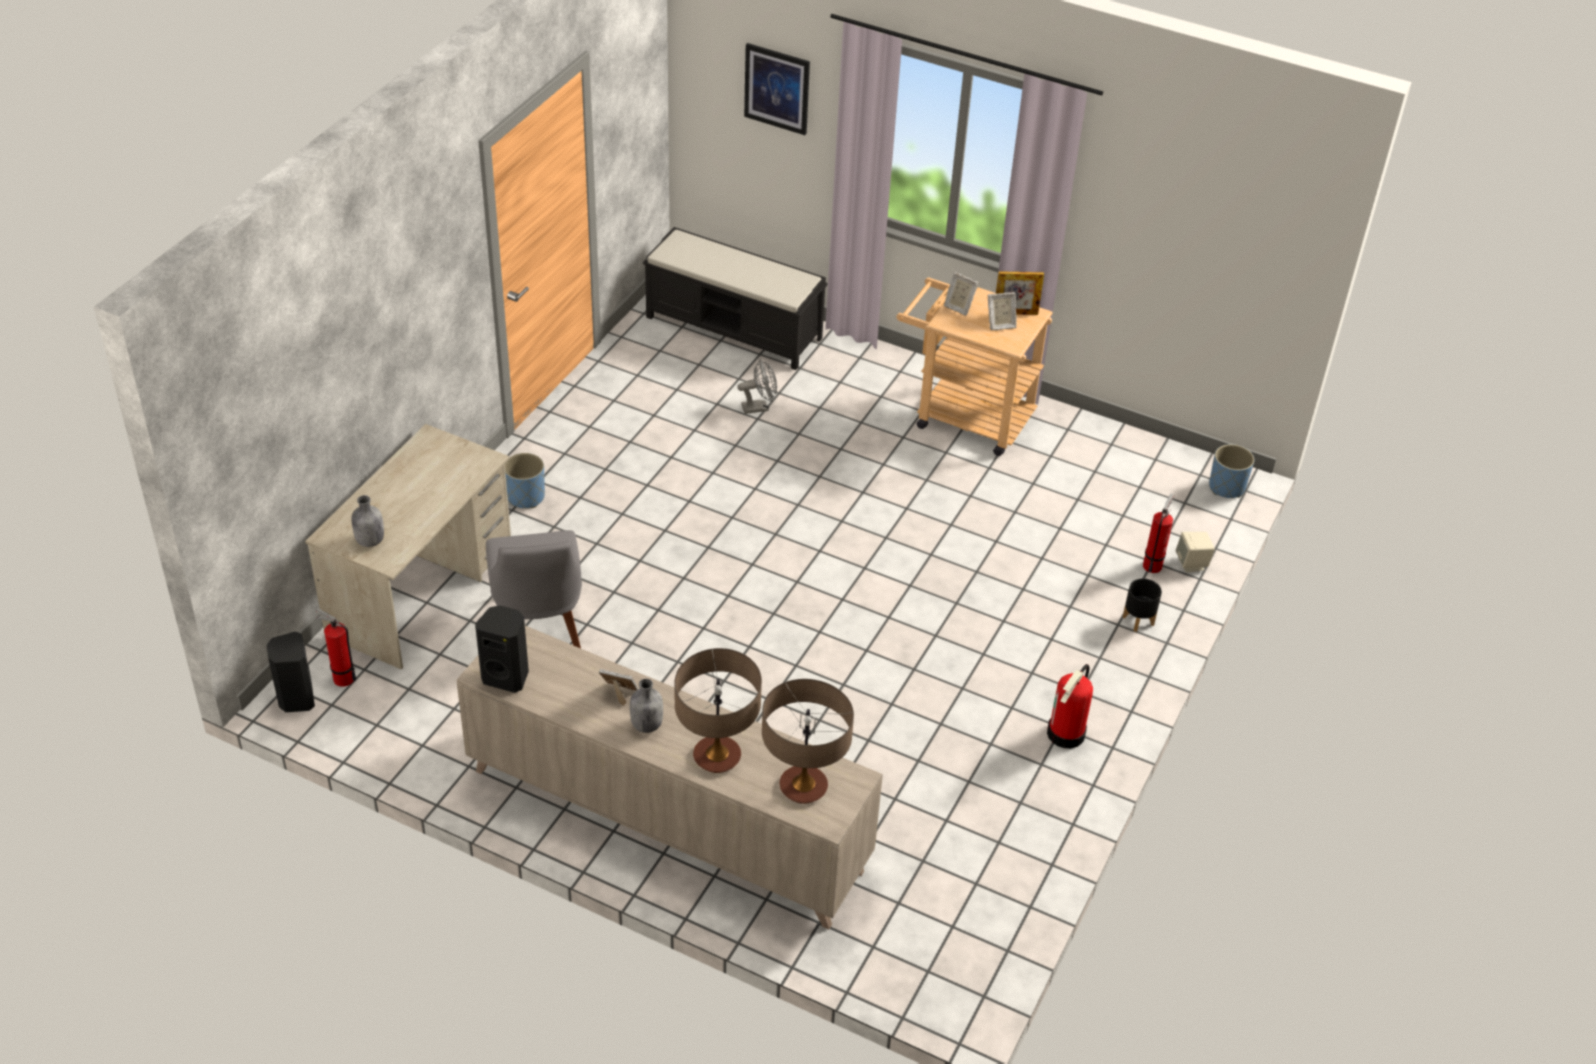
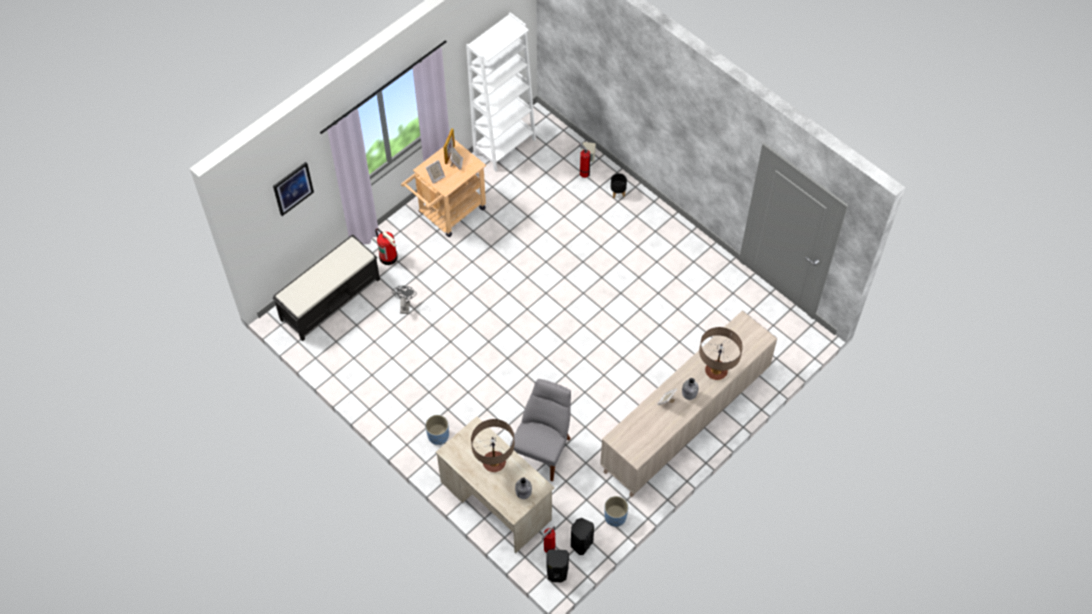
camera: 70 degrees left, 15 degrees up
black speaker [475,605,529,693] -> black speaker moved to [571,518,594,555]
grey chair [486,530,582,648] -> grey chair turned 75 degrees counterclockwise [510,379,571,482]
table lamp [762,679,854,804] -> table lamp moved to [471,419,514,472]
fire extinguisher [1047,664,1093,748] -> fire extinguisher moved to [375,228,398,265]
blue planter [1209,444,1254,498] -> blue planter moved to [604,496,628,527]
none -> white bookcase [466,12,536,172]

